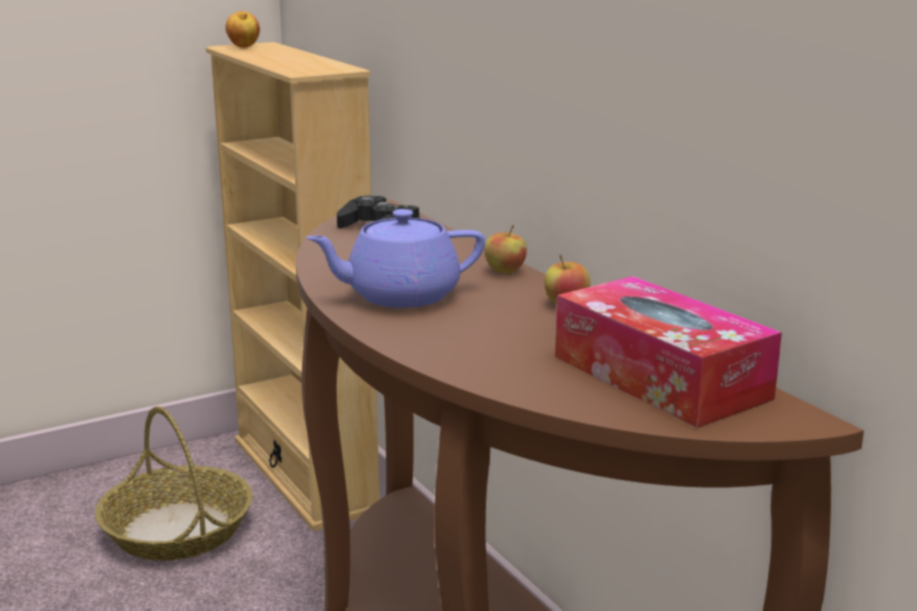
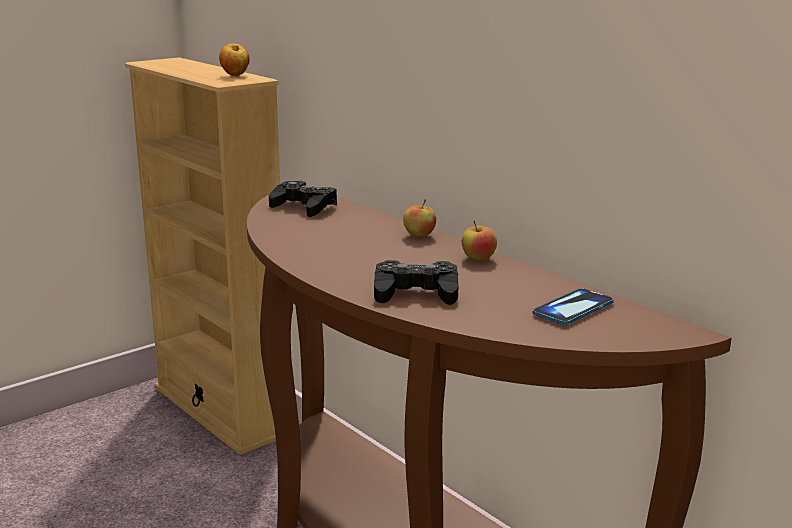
camera: 10 degrees left, 0 degrees up
basket [95,406,253,561] -> none
apple [226,11,260,48] -> apple moved to [219,43,250,76]
purple teapot [306,209,485,308] -> none
tissue box [555,276,782,428] -> phone [533,288,614,325]
none -> black game controller [374,260,458,305]

